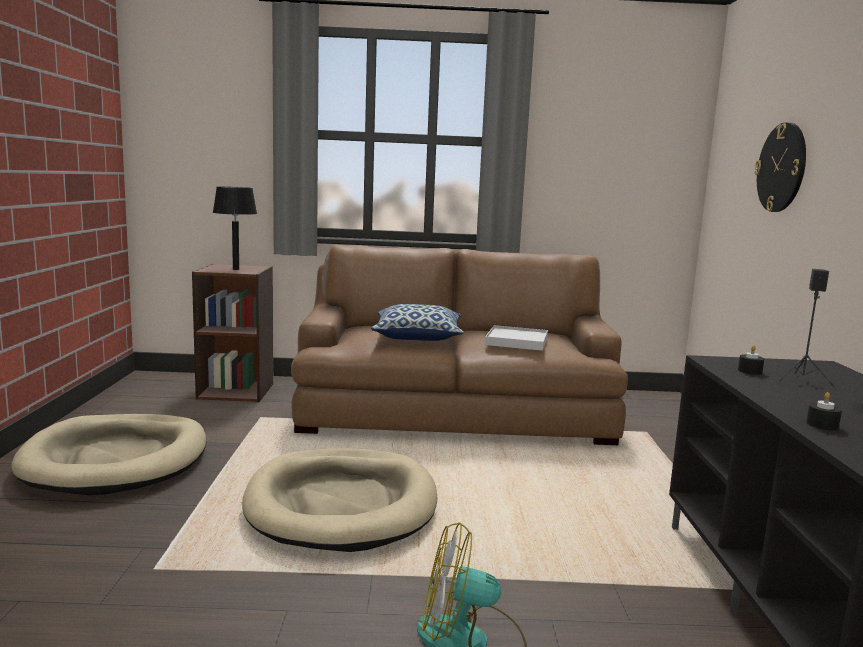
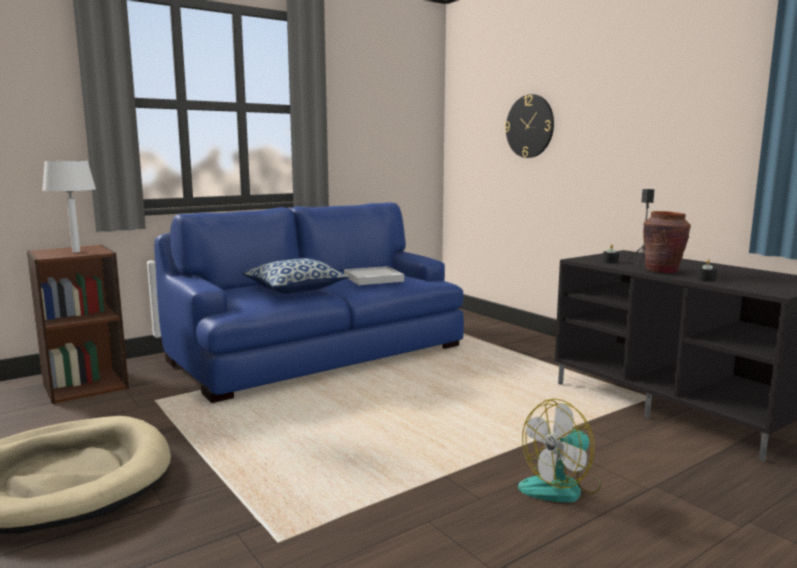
camera: 35 degrees left, 0 degrees up
black table lamp [213,187,257,270] -> white table lamp [43,161,96,253]
beige dog bed [242,448,437,552] -> none
brown sofa [291,245,628,445] -> blue sofa [154,202,464,403]
none -> brown vase [643,211,691,273]

